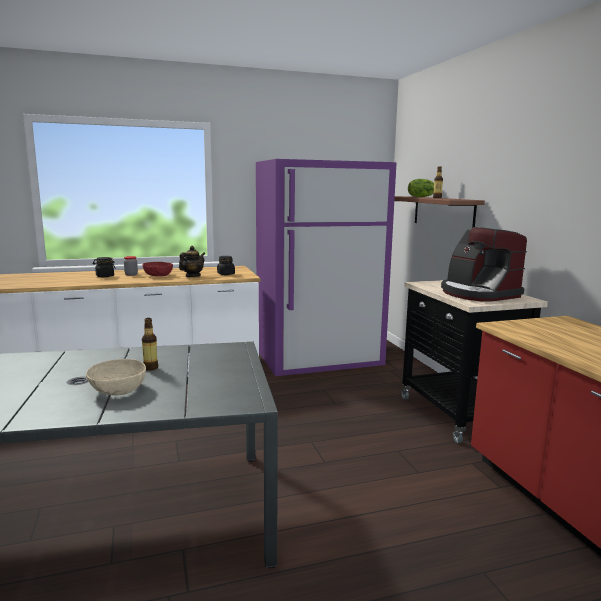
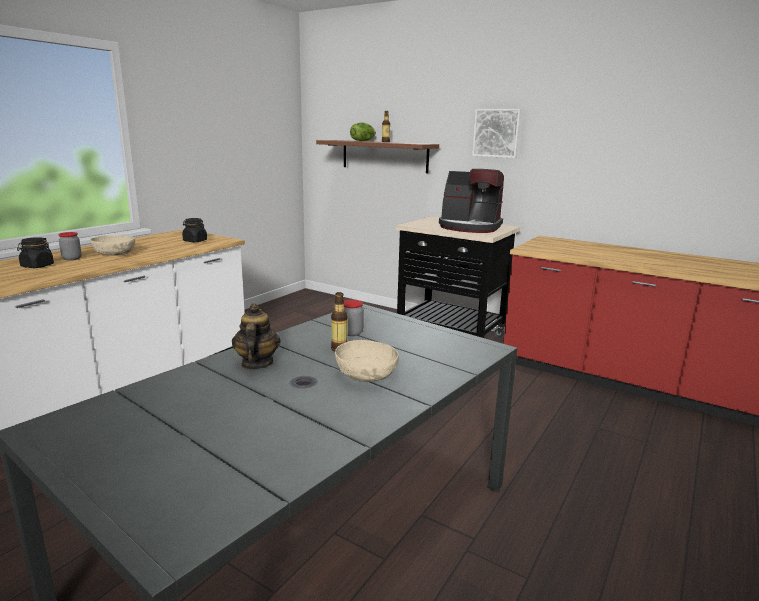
camera: 40 degrees left, 5 degrees up
red bowl [142,262,173,277] -> beige bowl [90,235,135,256]
teapot [179,246,205,277] -> teapot moved to [232,303,281,370]
purple fridge [256,159,397,376] -> none
none -> jar [344,299,364,336]
none -> picture [472,109,522,158]

